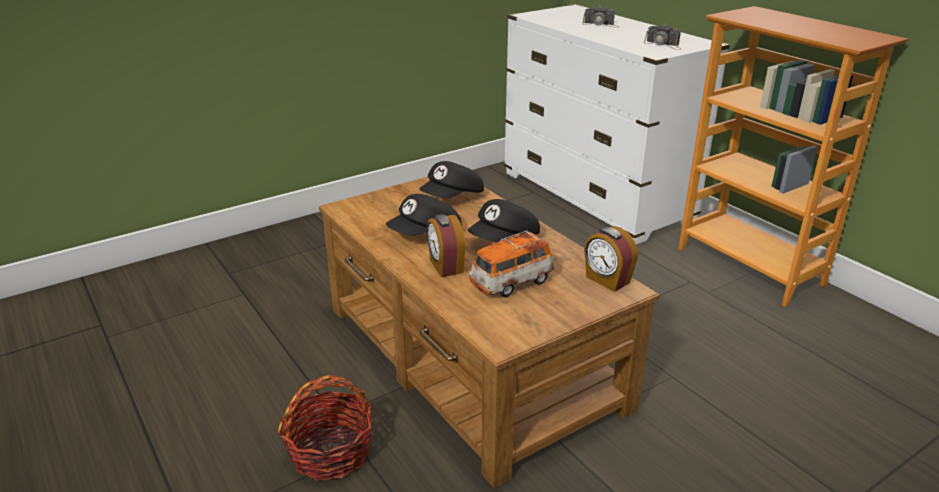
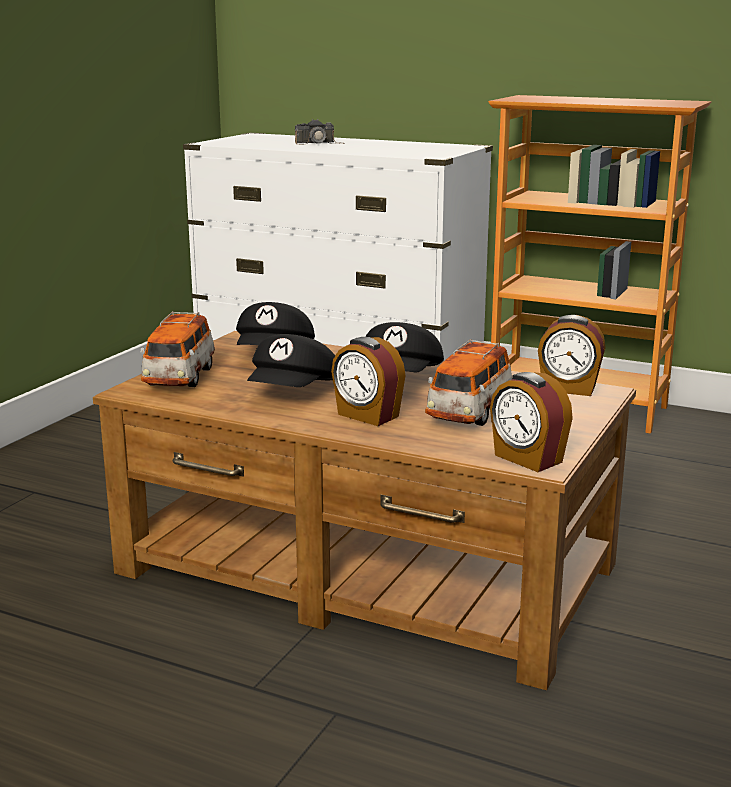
camera: 30 degrees left, 10 degrees down
basket [278,375,373,481] -> none
camera [643,23,681,50] -> none
none -> toy car [140,311,215,387]
none -> alarm clock [490,372,573,472]

